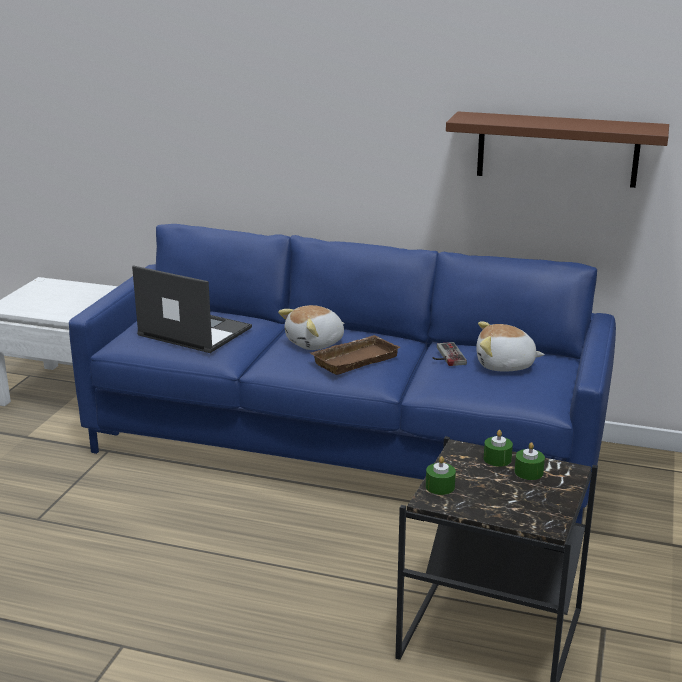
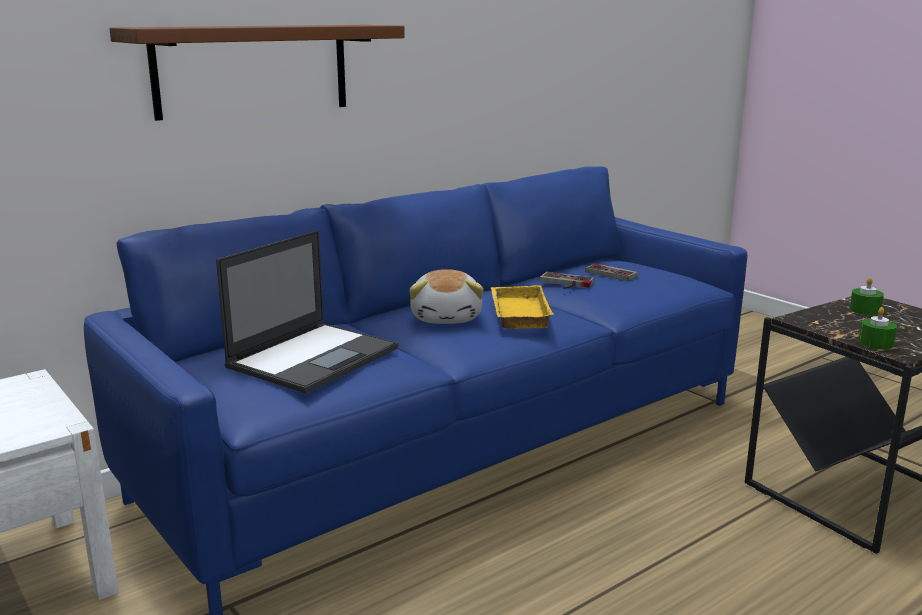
camera: 55 degrees left, 5 degrees down
laptop [132,265,252,353] -> laptop turned 150 degrees clockwise [216,230,398,394]
brown tray [311,335,401,375] -> yellow tray [491,285,554,329]
brown shelf [446,111,669,188] -> brown shelf moved to [109,25,405,121]
plush toy [476,321,545,371] -> game controller [585,263,638,281]
green candle [484,430,513,467] -> none

